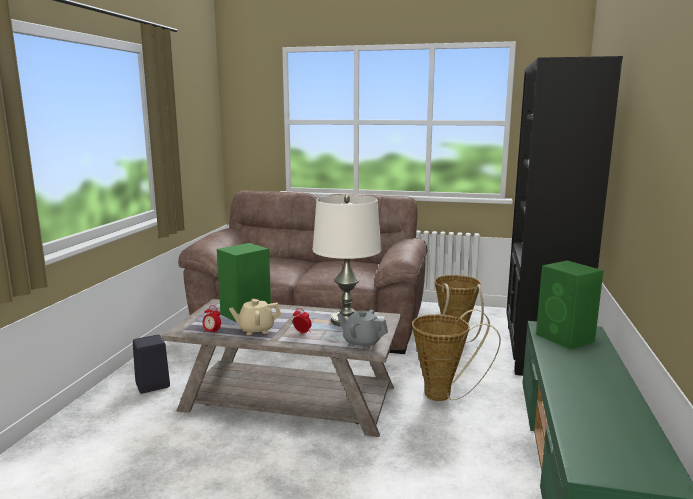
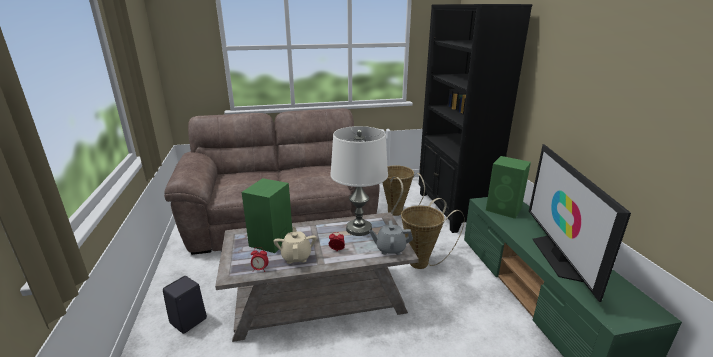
camera: 25 degrees left, 10 degrees up
beige teapot [229,298,281,335] -> beige teapot turned 120 degrees clockwise [273,227,317,264]
none -> television [529,144,631,302]

